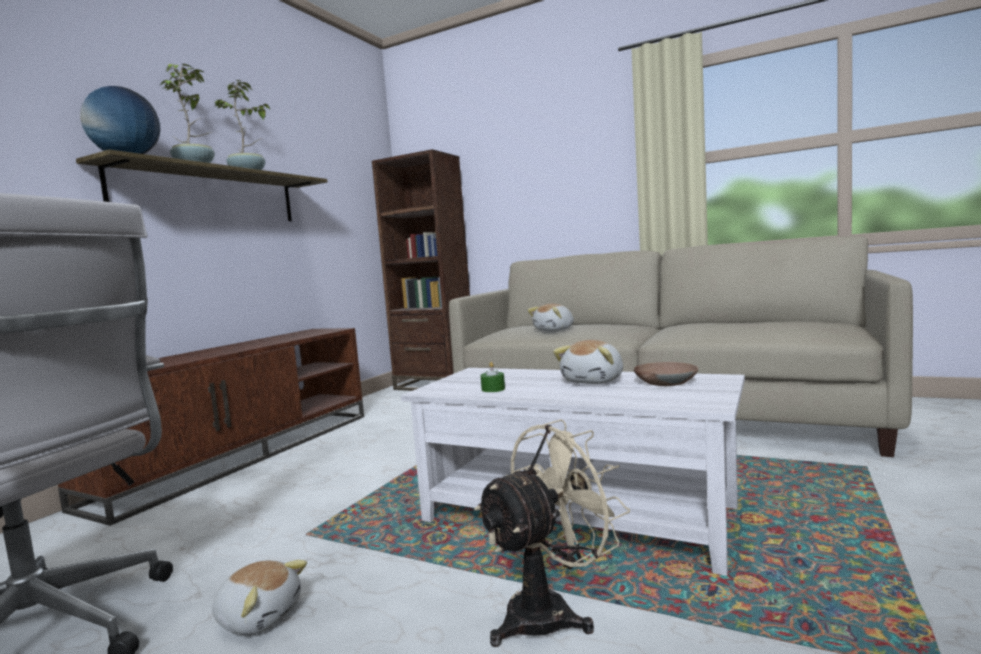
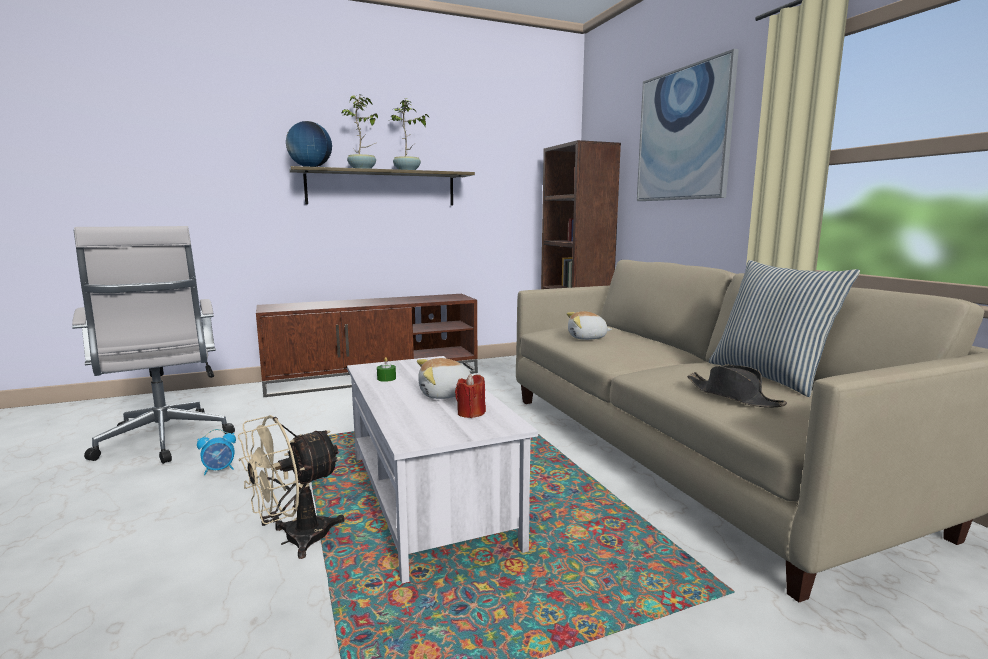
camera: 40 degrees right, 5 degrees up
plush toy [212,560,307,635] -> alarm clock [197,429,236,475]
beige fan [474,419,630,647] -> beige fan turned 135 degrees clockwise [238,415,345,559]
brown bowl [634,362,698,386] -> red candle [455,374,486,418]
none -> picture [637,49,739,201]
none -> black hat [687,365,787,407]
none -> pillow [709,260,860,397]

